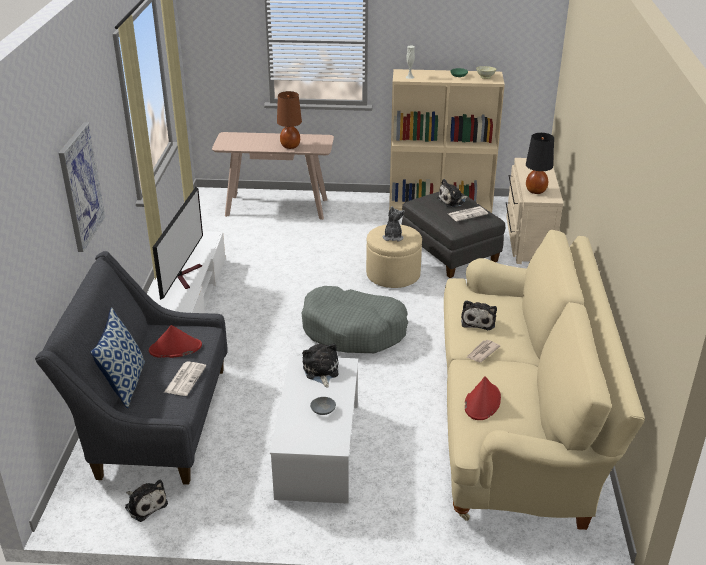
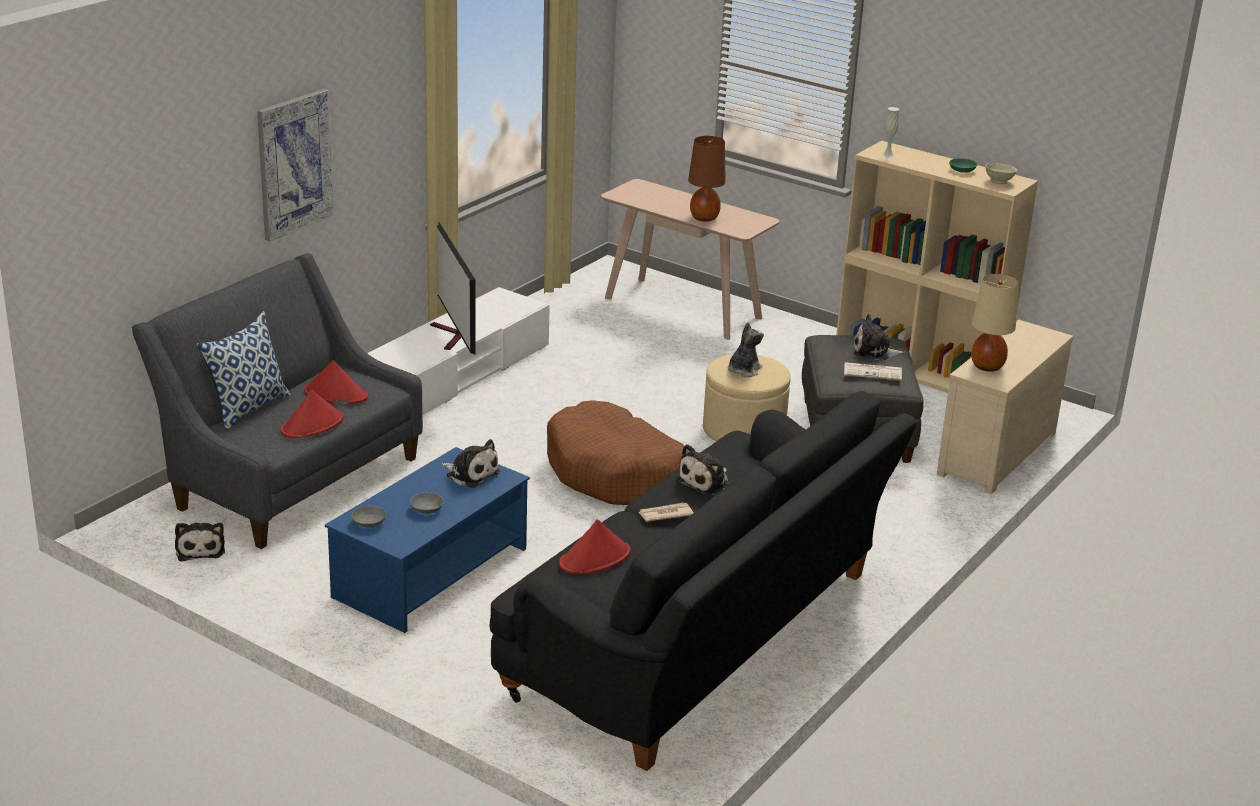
camera: 30 degrees right, 5 degrees down
television [153,187,203,300] -> television turned 120 degrees clockwise [430,221,475,355]
newspaper [164,361,206,396] -> red hat [281,390,344,438]
white coffee table [270,356,358,504] -> blue coffee table [325,447,530,633]
grey dog bed [302,286,408,353] -> brown dog bed [547,400,684,505]
plush toy [302,343,339,387] -> plush toy turned 105 degrees clockwise [442,439,500,488]
beige sofa [444,230,645,530] -> black sofa [489,391,917,771]
black table lamp [526,133,554,194] -> beige table lamp [971,274,1019,372]
none -> grey bowl [351,506,386,528]

